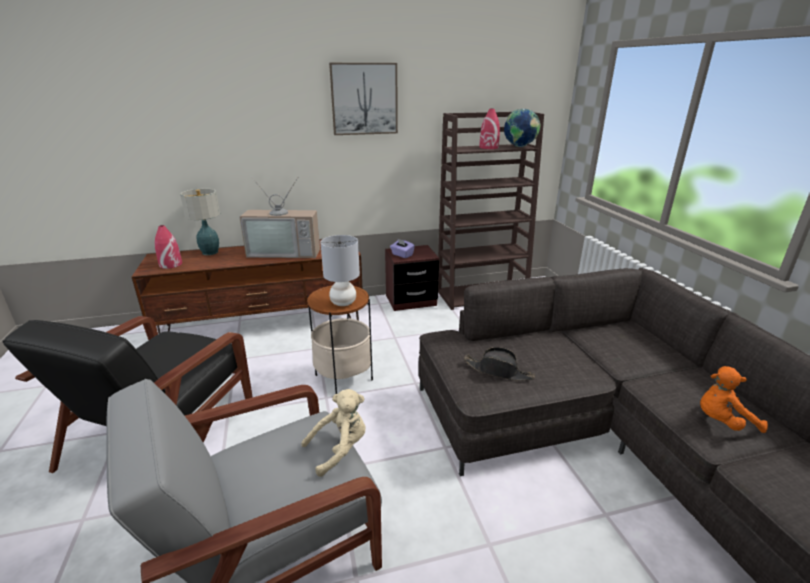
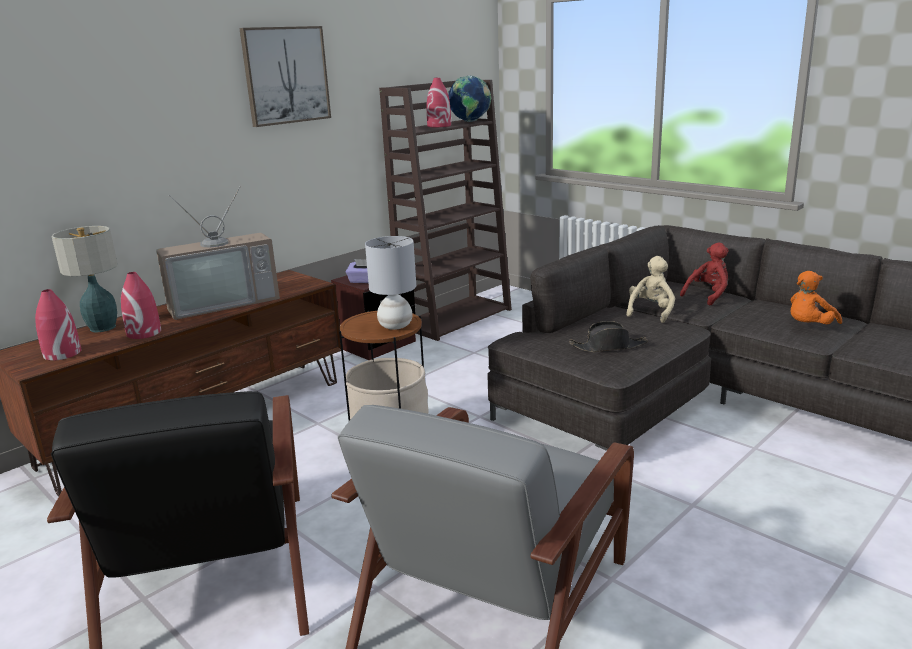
camera: 30 degrees left, 5 degrees down
beige plush toy [301,389,366,477] -> beige plush toy moved to [626,256,675,323]
none -> red vase [121,272,161,339]
none -> red plush toy [680,242,729,306]

